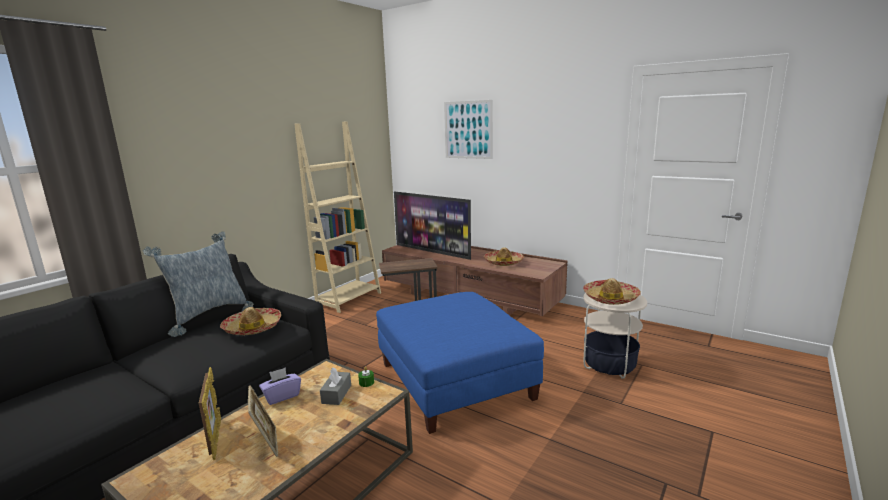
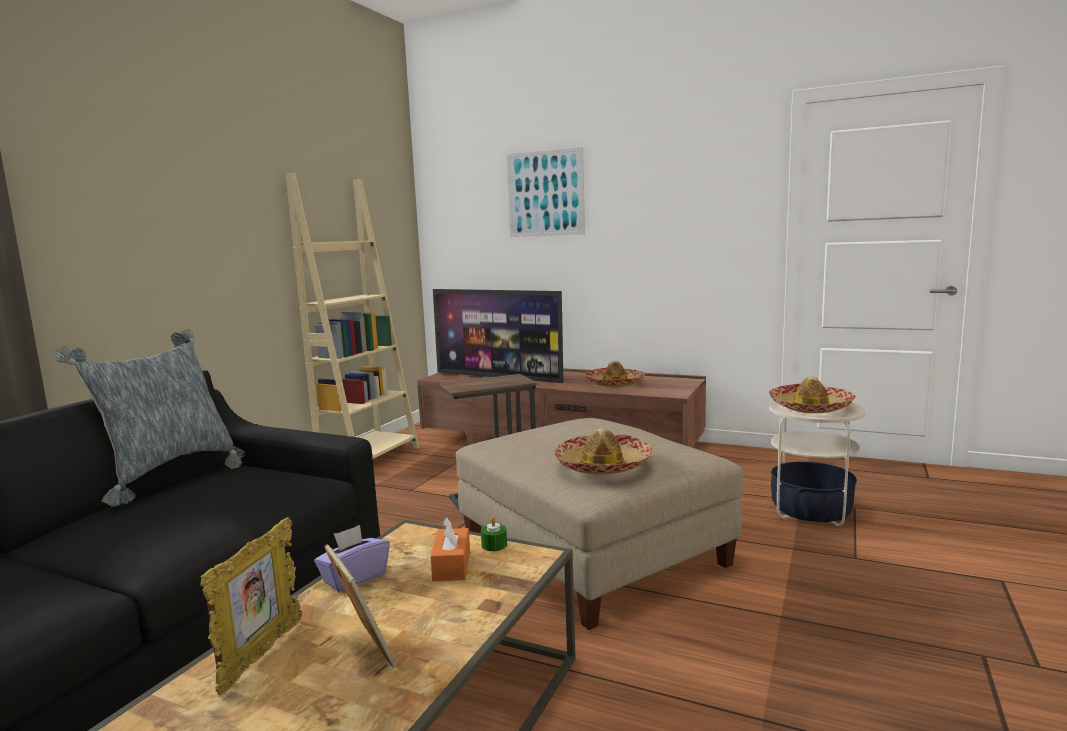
camera: 10 degrees left, 5 degrees down
picture frame [199,367,221,460] -> picture frame turned 45 degrees clockwise [200,517,302,695]
hat [220,307,281,335] -> hat moved to [554,428,653,474]
grey tissue box [320,367,351,405] -> orange tissue box [430,517,470,581]
blue ottoman [376,292,544,434] -> beige ottoman [456,418,743,630]

